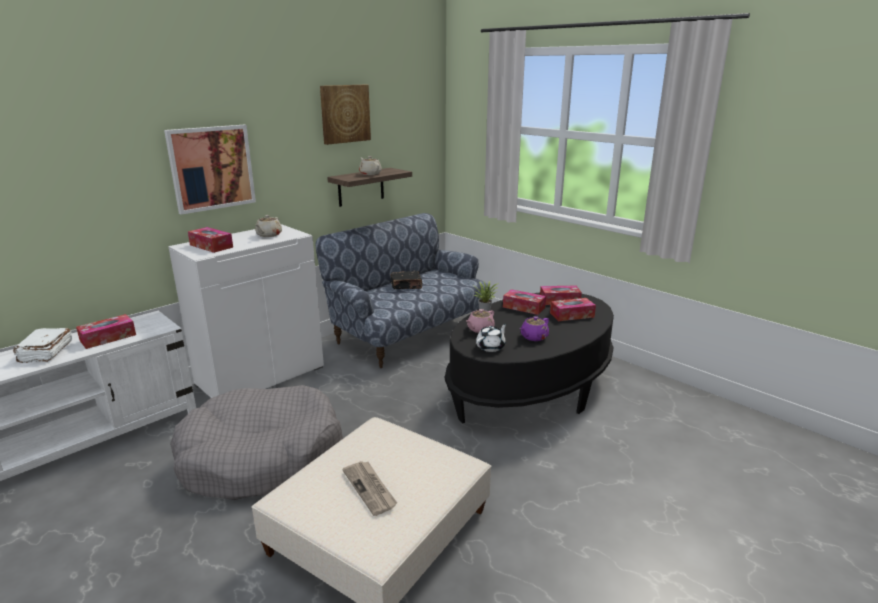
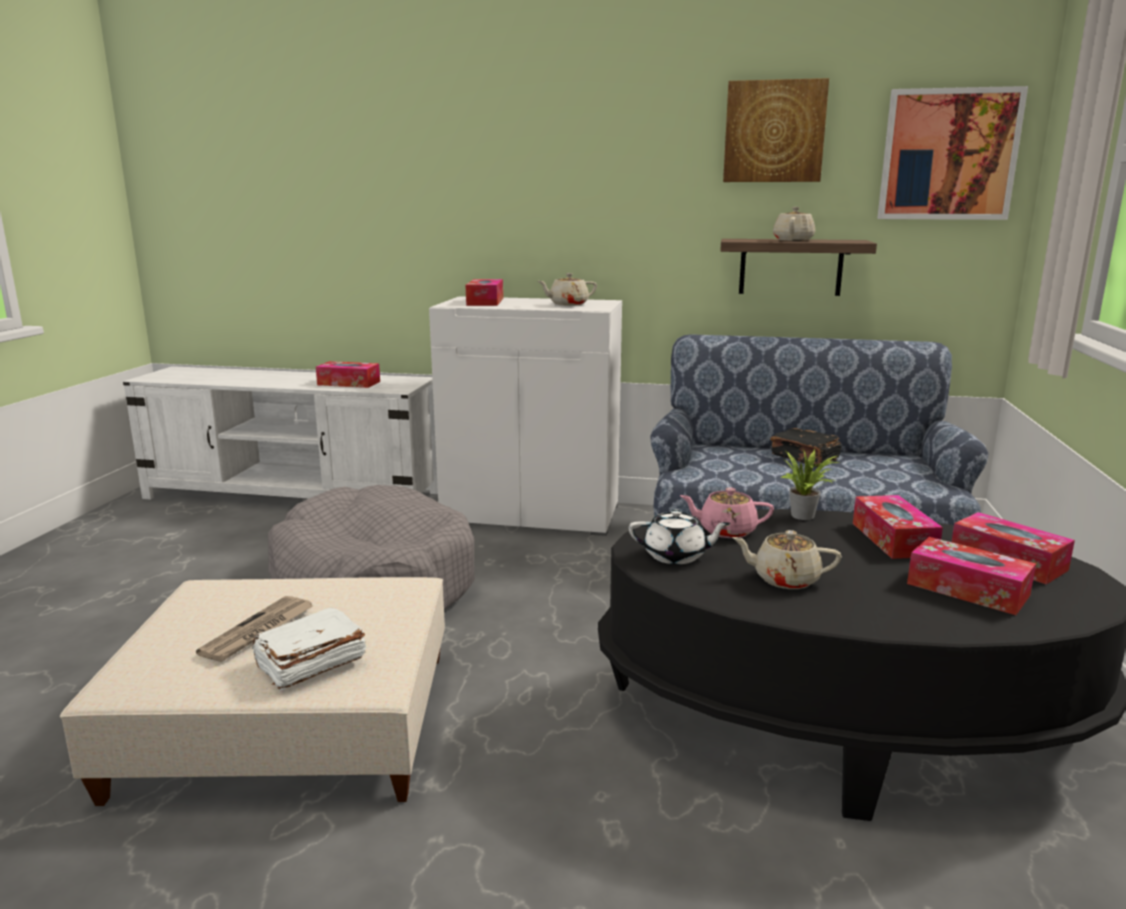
camera: 55 degrees right, 5 degrees down
white book [13,328,72,363] -> white book moved to [251,608,366,691]
picture [164,125,256,215] -> picture moved to [877,86,1028,220]
purple teapot [520,316,549,341] -> beige teapot [732,530,842,589]

